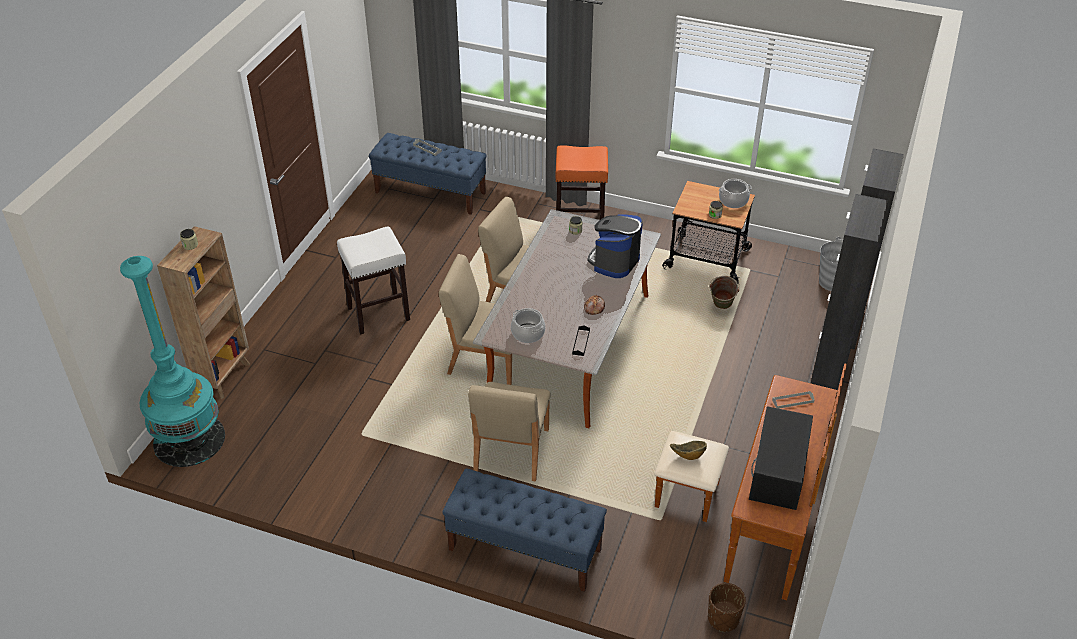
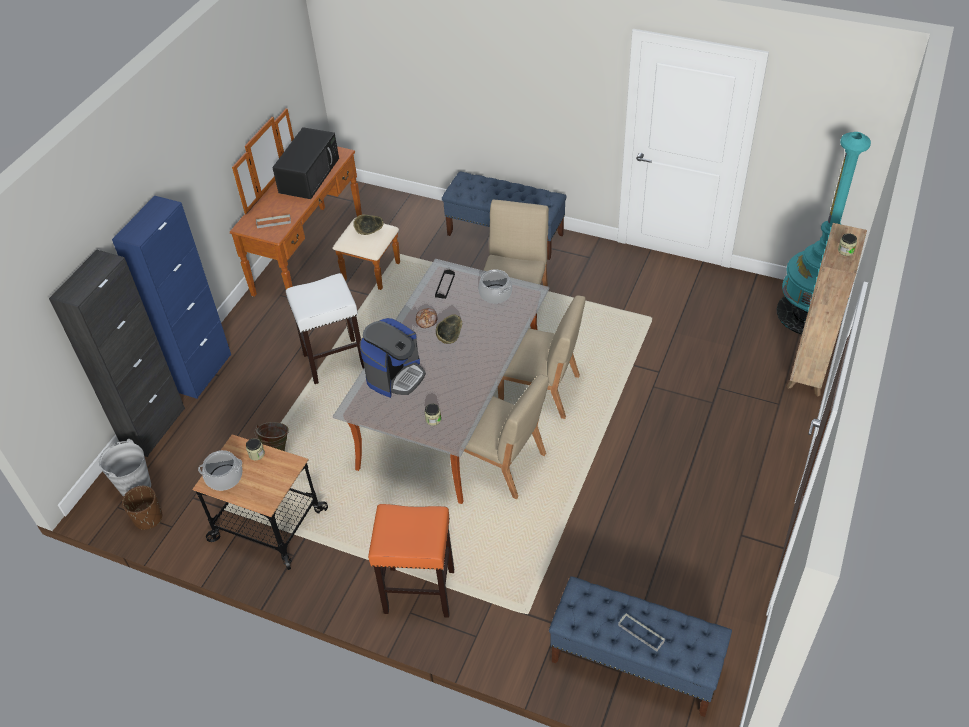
camera: 175 degrees left, 5 degrees up
white stool [337,227,410,334] -> white stool moved to [286,273,364,384]
brown planter [708,583,746,632] -> brown planter moved to [122,486,162,530]
black cabinet [811,194,888,390] -> blue cabinet [112,196,231,399]
none -> bowl [436,314,462,344]

